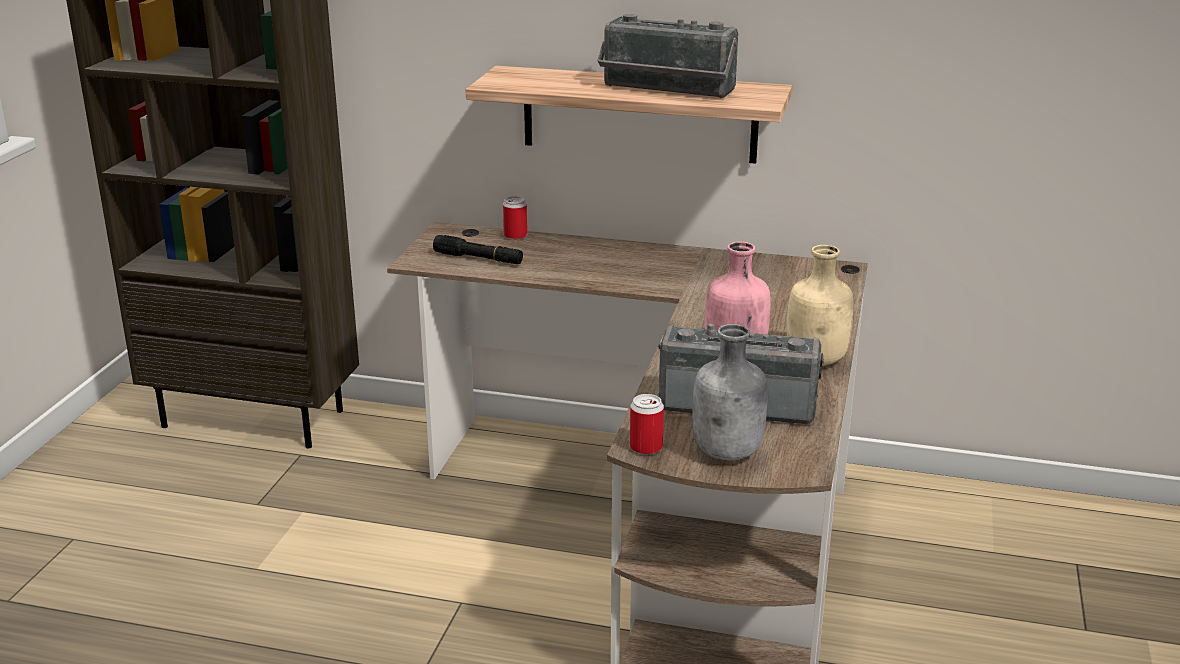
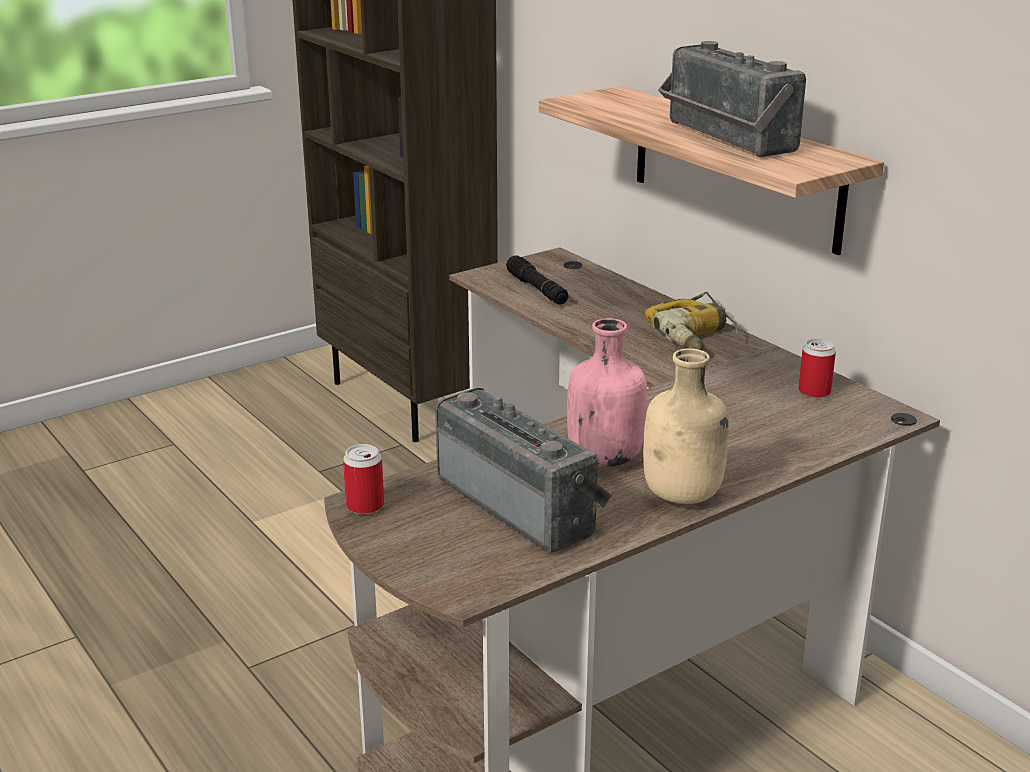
camera: 40 degrees right, 0 degrees up
can [503,196,527,240] -> can moved to [798,339,836,398]
grey bottle [693,324,768,461] -> none
none -> power drill [645,292,739,350]

